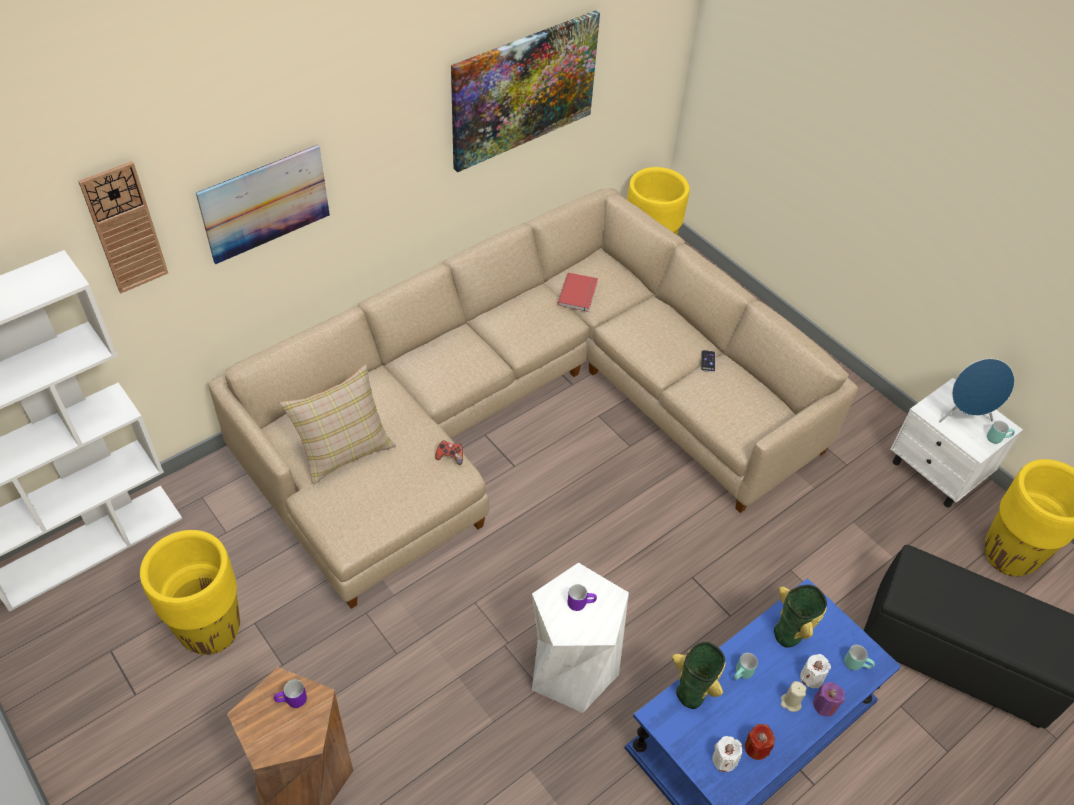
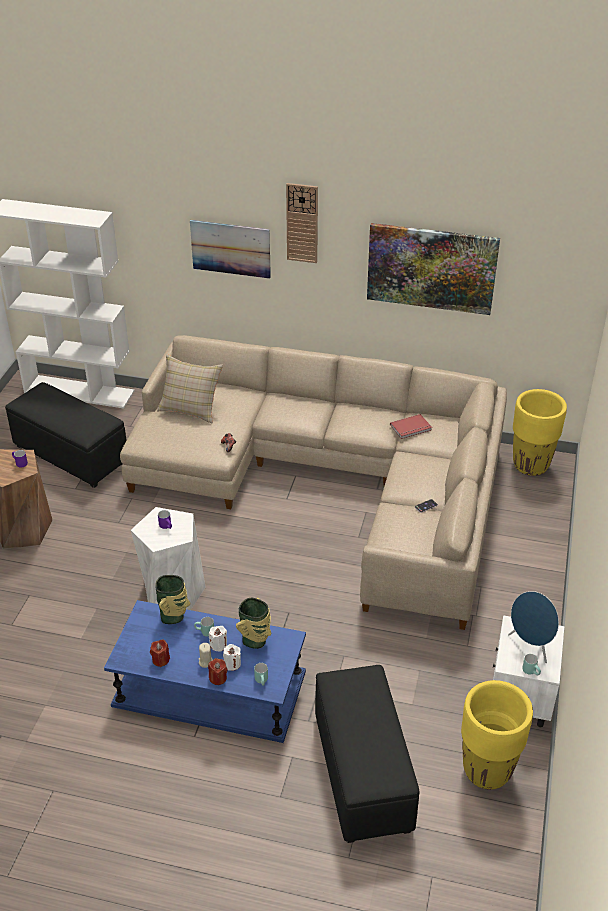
camera: 55 degrees right, 10 degrees down
wall clock [78,161,168,293] -> wall clock moved to [286,183,318,263]
yellow planter [140,530,240,655] -> black ottoman [5,382,127,488]
white candle [712,736,742,772] -> white candle moved to [209,626,227,652]
purple candle [813,682,845,717] -> red candle [208,658,227,685]

